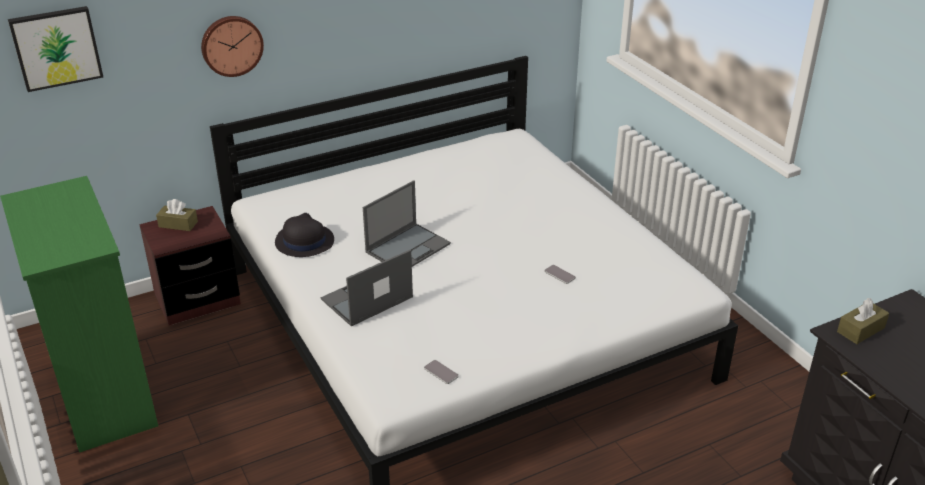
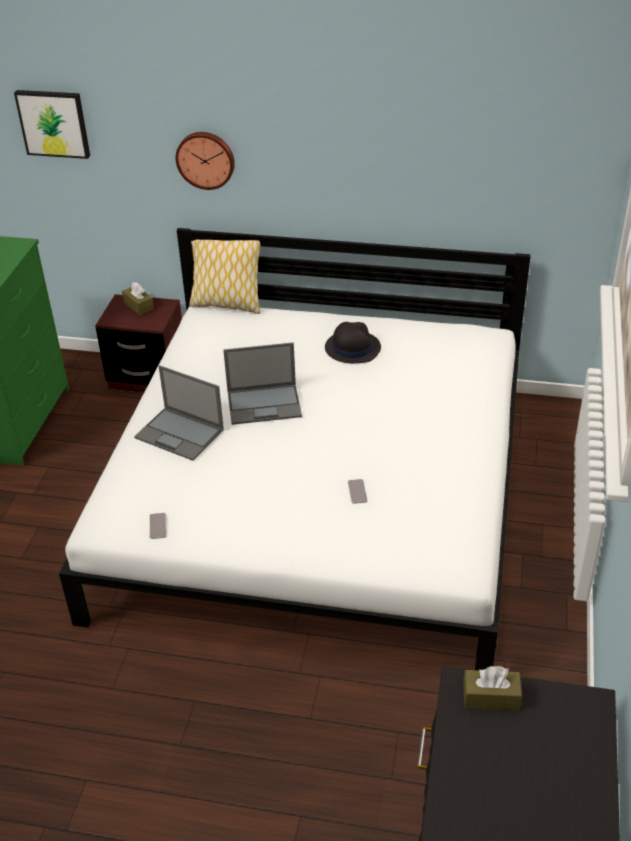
camera: 40 degrees right, 5 degrees up
black hat [275,213,334,257] -> black hat moved to [325,322,381,363]
laptop [321,250,413,326] -> laptop turned 150 degrees counterclockwise [134,365,224,461]
none -> pillow [189,240,261,314]

